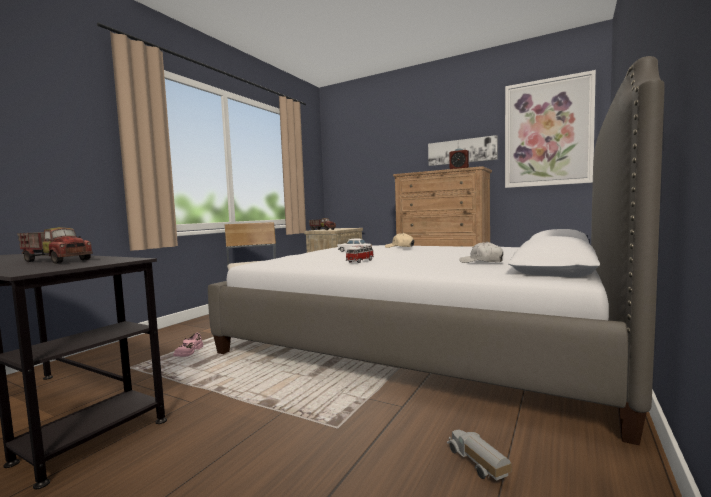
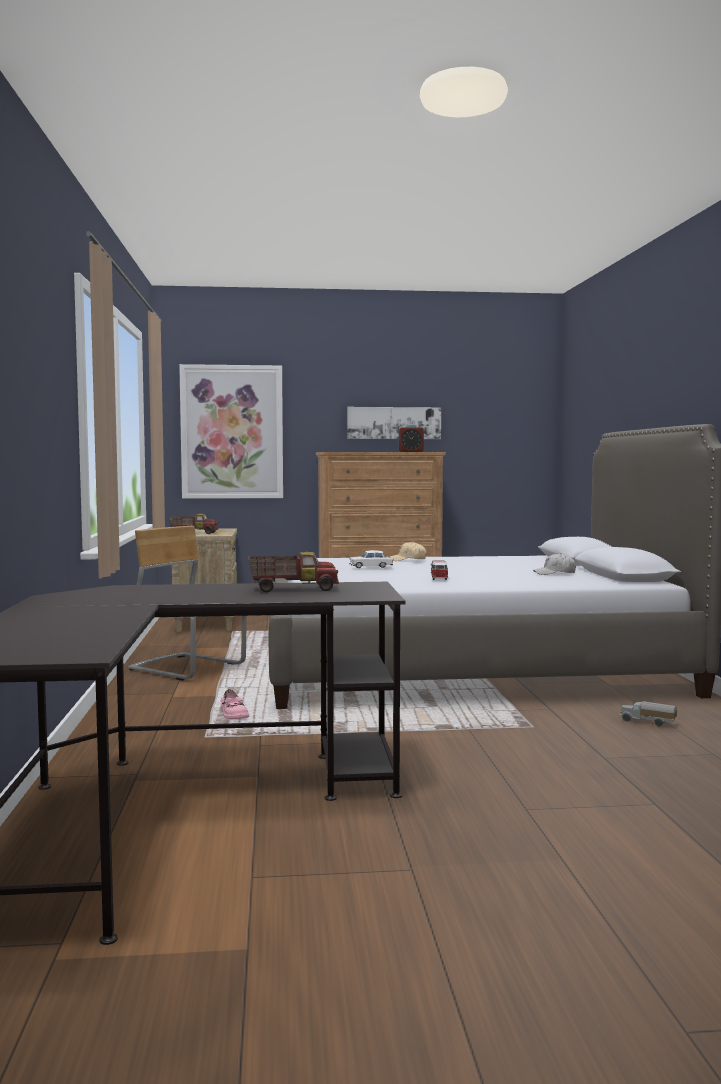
camera: 35 degrees left, 0 degrees up
picture [505,70,596,188] -> picture moved to [179,364,283,499]

